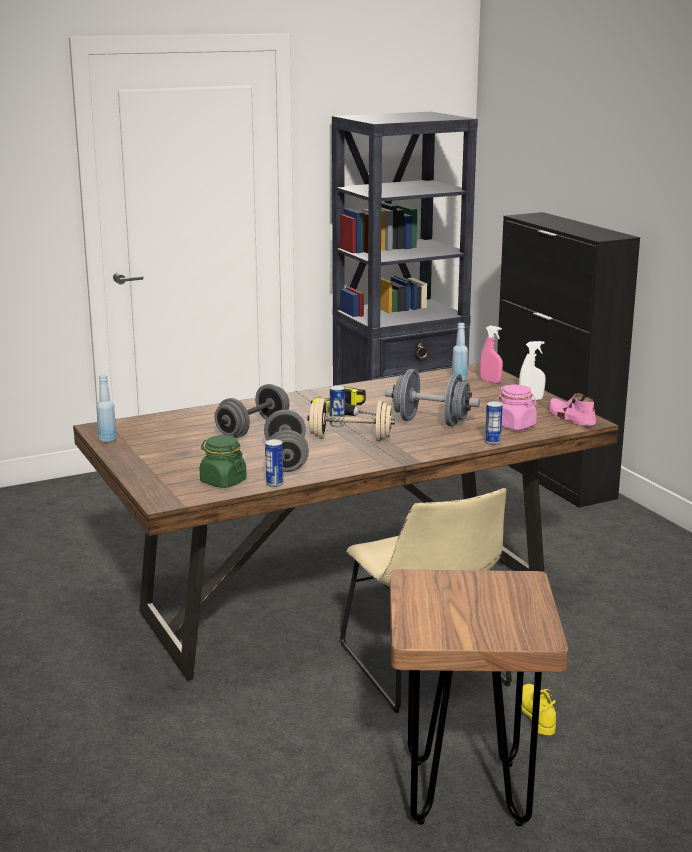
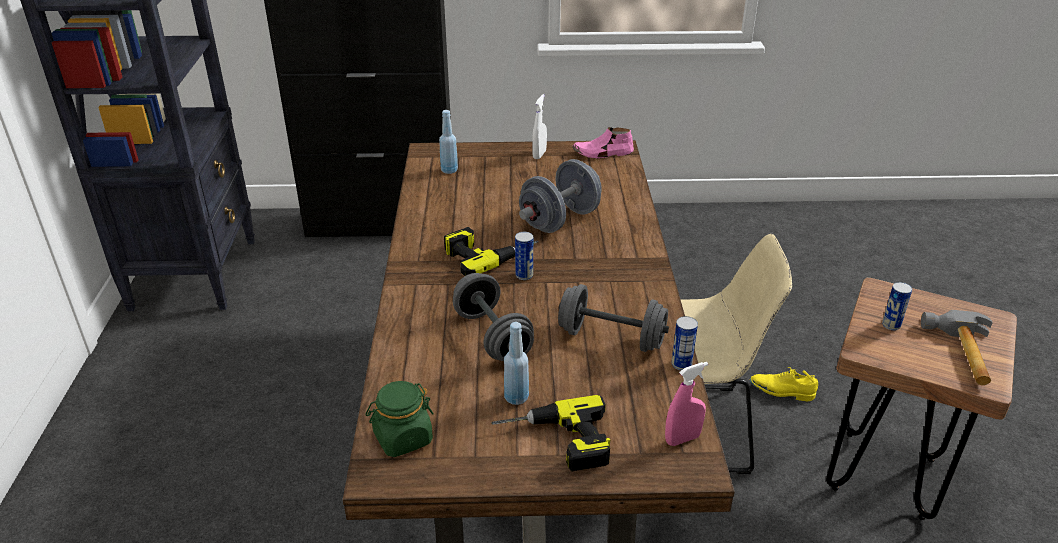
camera: 65 degrees left, 15 degrees up
blue bottle [96,375,117,442] -> blue bottle moved to [504,322,529,405]
green jar [200,435,247,488] -> green jar moved to [365,381,433,457]
beige dumbbell [307,398,395,442] -> none
pink spray bottle [480,325,503,383] -> pink spray bottle moved to [665,362,708,446]
can [485,401,503,445] -> can moved to [882,282,912,330]
pink jar [499,385,537,430] -> none
none -> power drill [491,395,610,472]
none -> hammer [921,310,993,385]

